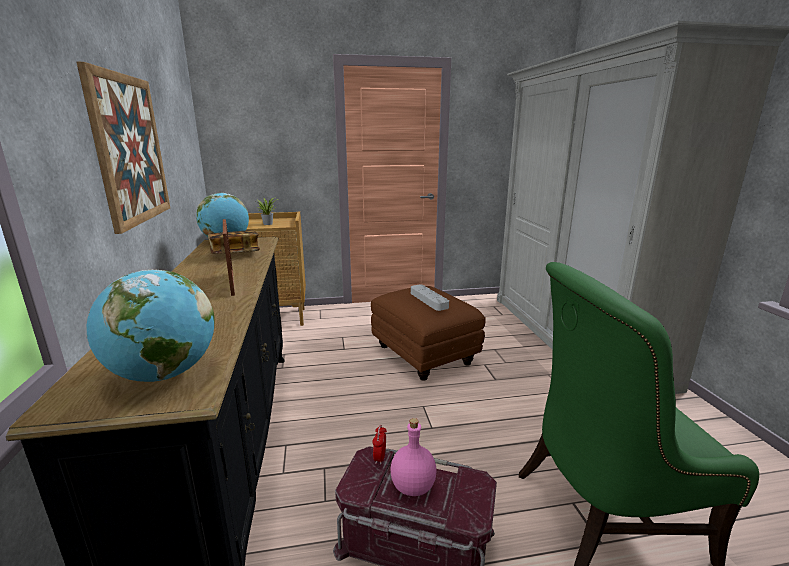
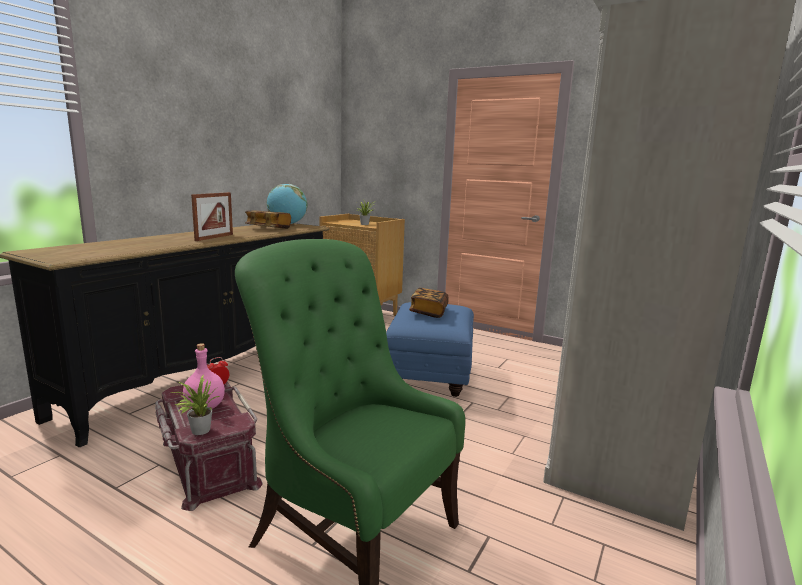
camera: 40 degrees right, 5 degrees down
picture [77,62,170,234] -> none
globe [87,270,215,382] -> none
brown ottoman [371,286,486,381] -> blue ottoman [386,302,474,397]
grey tray [411,285,449,311] -> book [409,288,449,318]
none -> potted plant [172,375,220,435]

